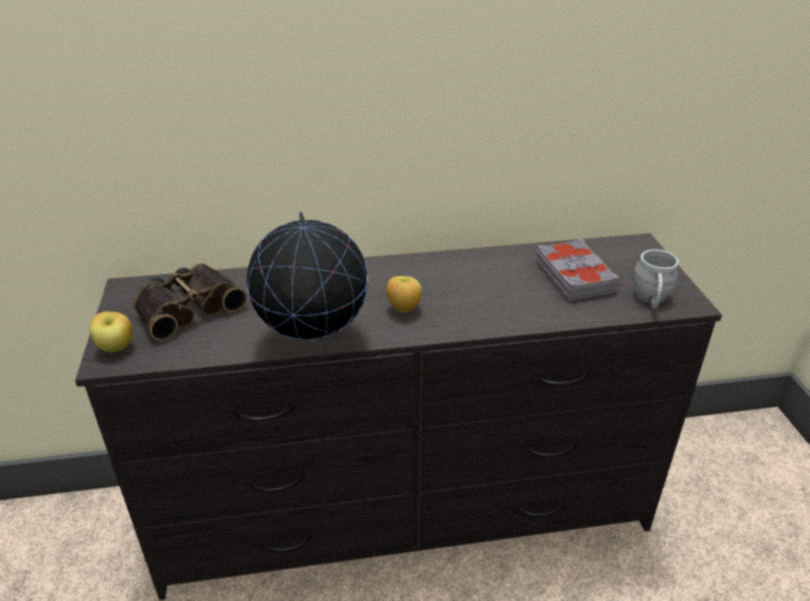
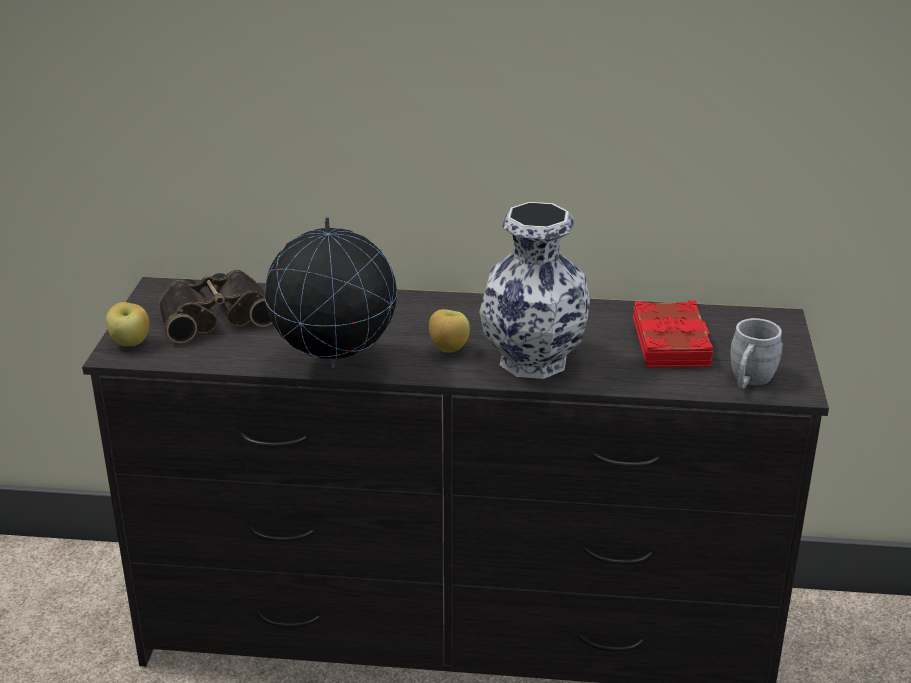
camera: 15 degrees right, 5 degrees down
grey book [535,238,619,301] -> red book [633,300,713,367]
none -> vase [479,202,590,379]

